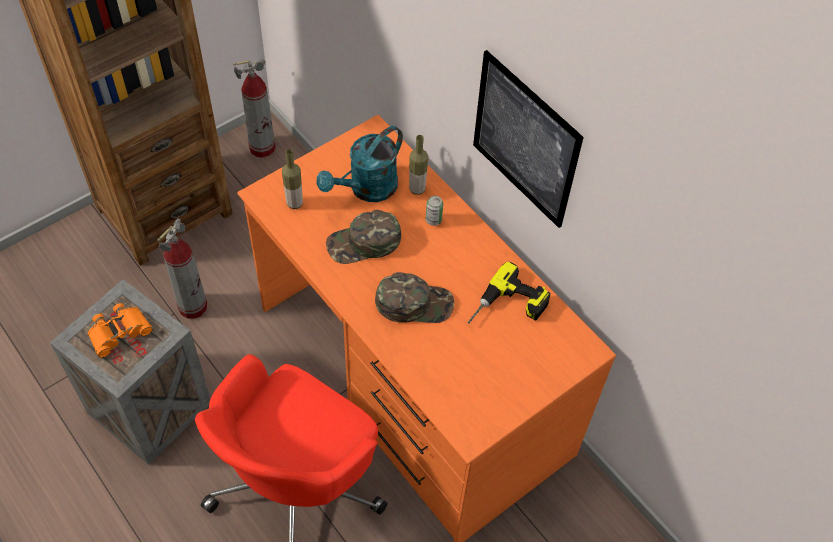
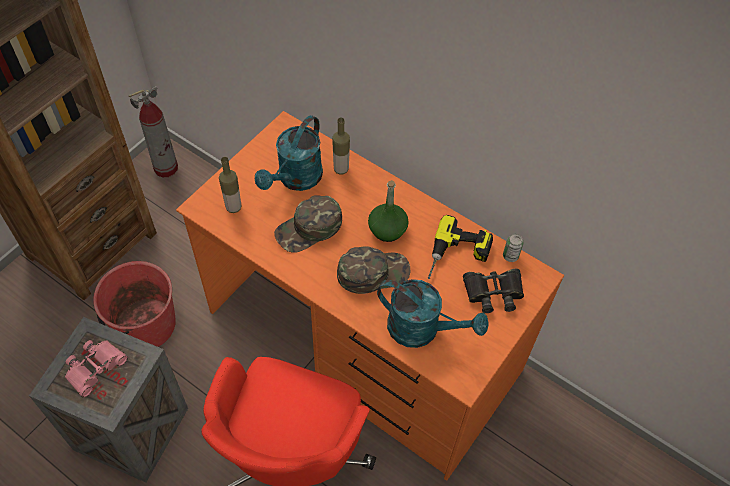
camera: 15 degrees left, 0 degrees up
orange binoculars [88,303,153,358] -> pink binoculars [65,340,128,397]
fire extinguisher [157,219,207,319] -> red bucket [93,261,176,347]
can [426,196,443,226] -> can moved to [503,234,523,262]
picture [473,50,584,228] -> none
none -> green bottle [368,180,409,242]
none -> turquoise watering can [377,279,489,348]
none -> black binoculars [463,269,524,313]

